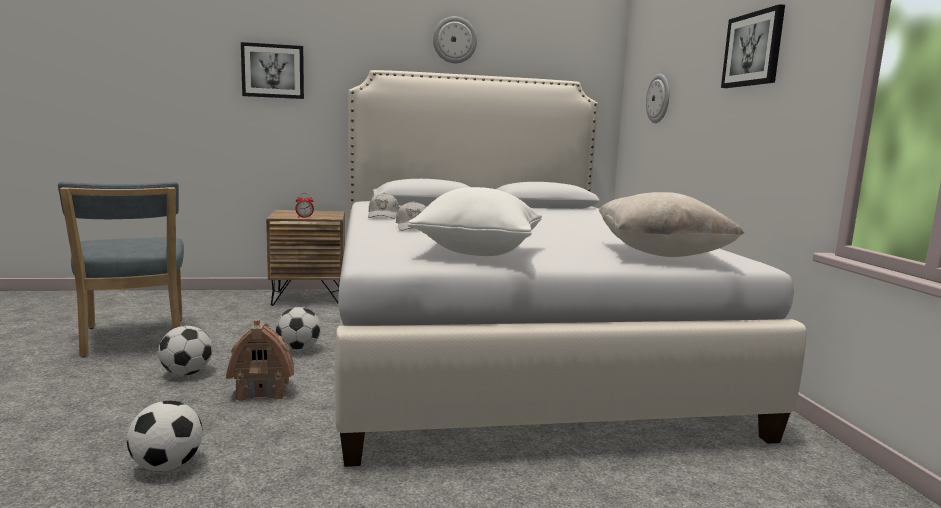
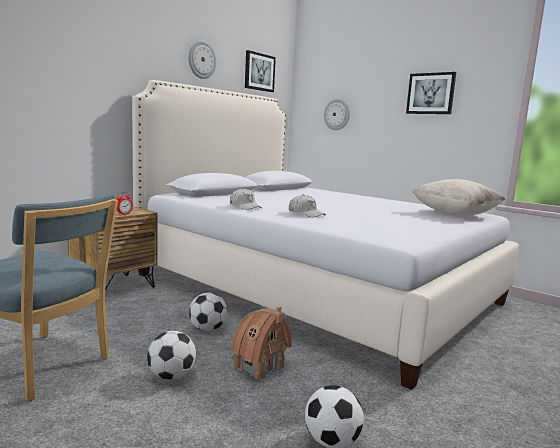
camera: 40 degrees left, 0 degrees up
picture [241,42,304,99] -> picture moved to [245,50,276,92]
white pillow [408,187,542,256] -> none

